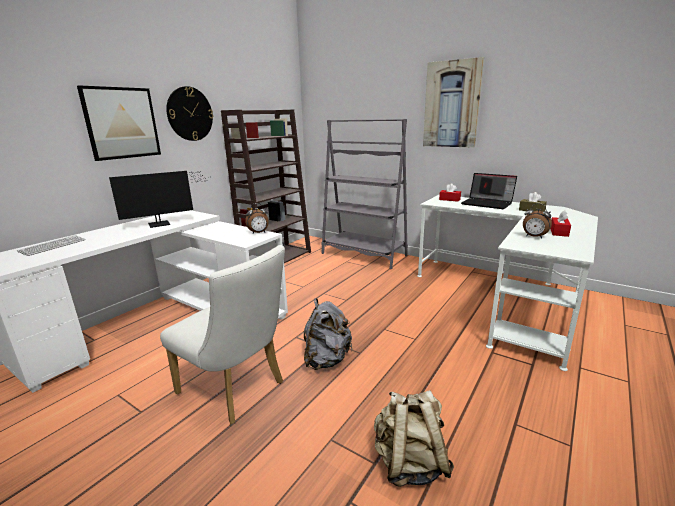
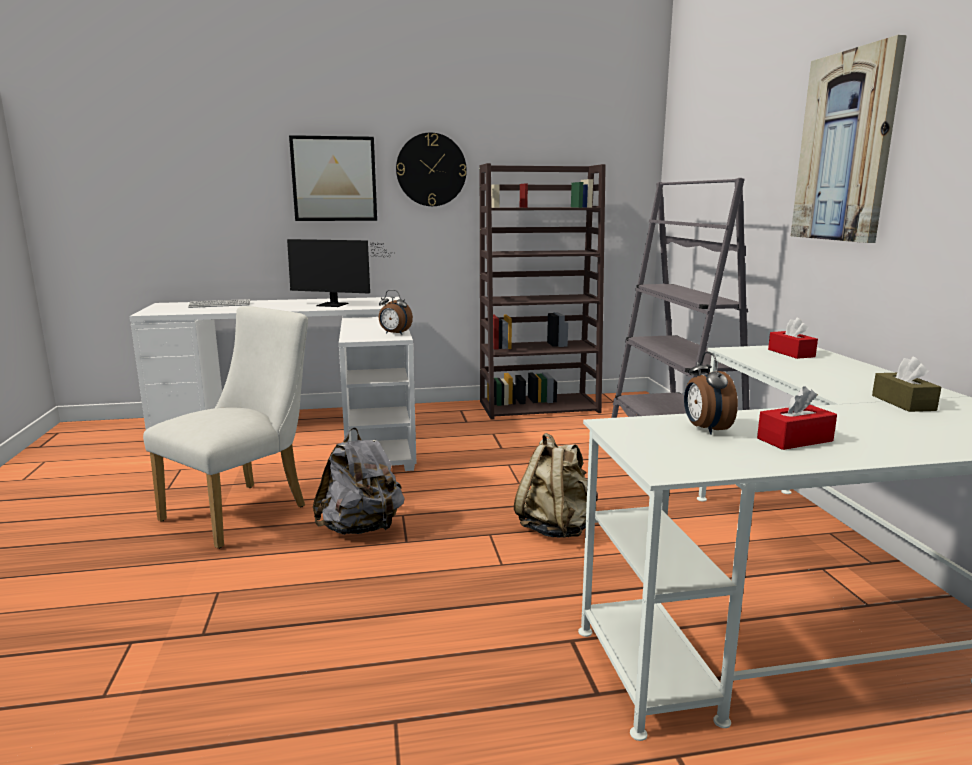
camera: 45 degrees right, 5 degrees down
white chair [160,245,285,424] -> white chair turned 135 degrees counterclockwise [143,306,308,549]
beige backpack [374,390,454,487] -> beige backpack moved to [514,433,598,538]
laptop [461,173,517,209] -> none

